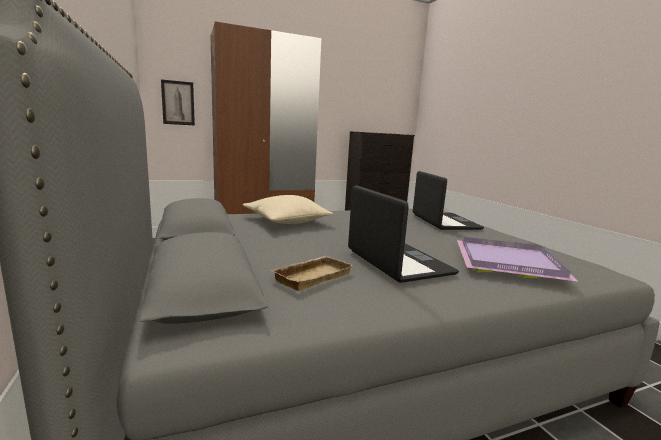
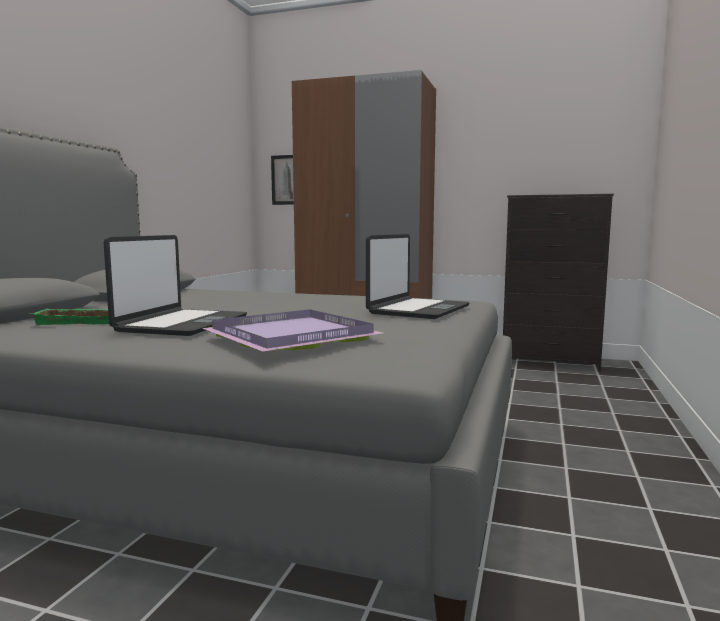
camera: 40 degrees right, 5 degrees down
beige pillow [242,195,333,224] -> none
beige tray [271,256,353,291] -> green tray [29,309,109,325]

